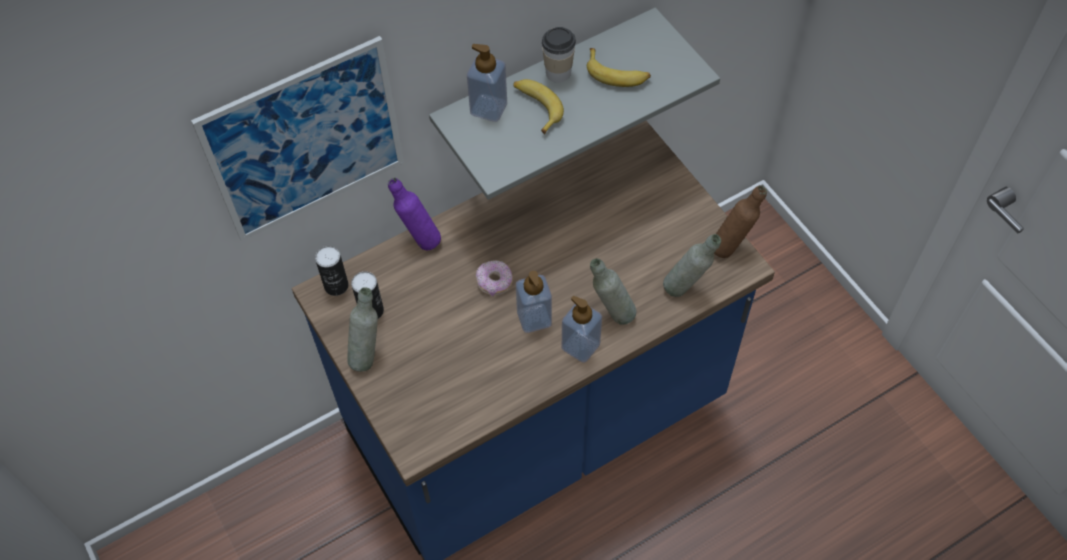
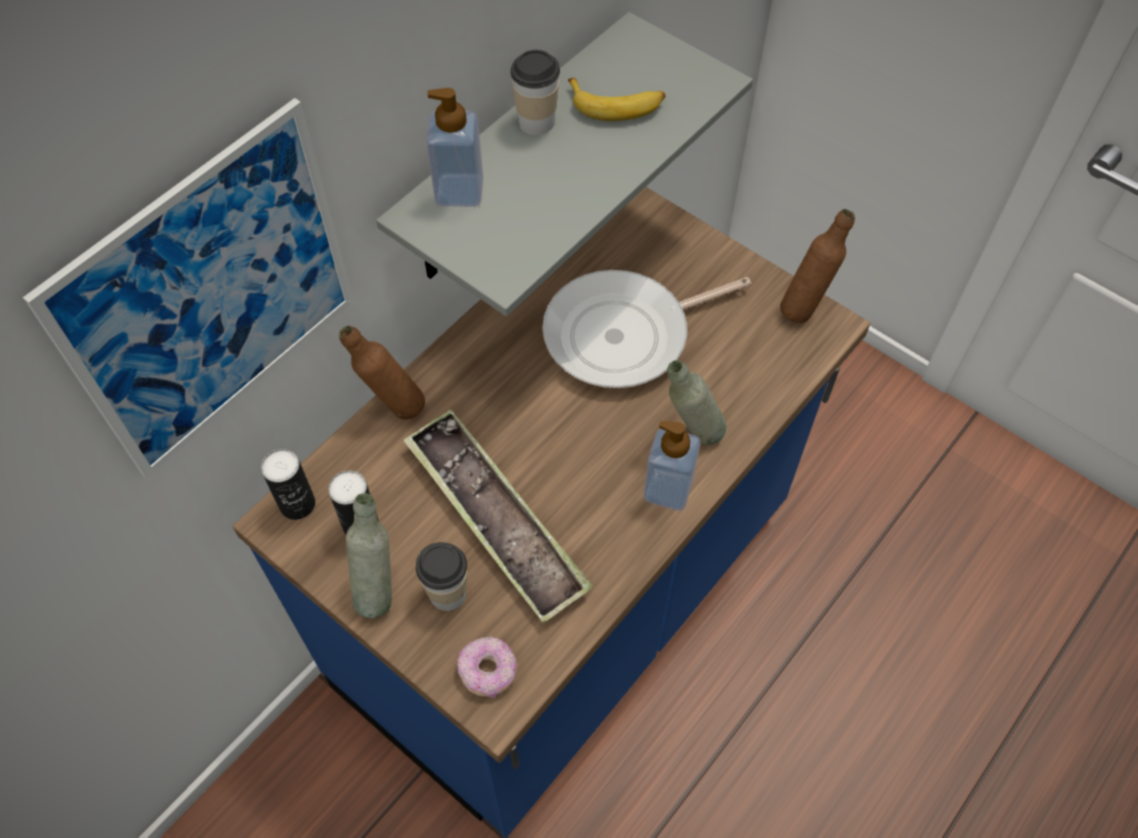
camera: 20 degrees left, 0 degrees up
purple bottle [388,178,441,250] -> brown bottle [339,326,425,420]
donut [476,260,513,296] -> donut moved to [457,637,518,698]
banana [513,79,564,134] -> none
soap dispenser [516,271,552,333] -> none
grey bottle [663,234,721,297] -> none
none -> tray [403,409,593,623]
none -> cup [416,542,467,611]
none -> frying pan [542,270,751,388]

